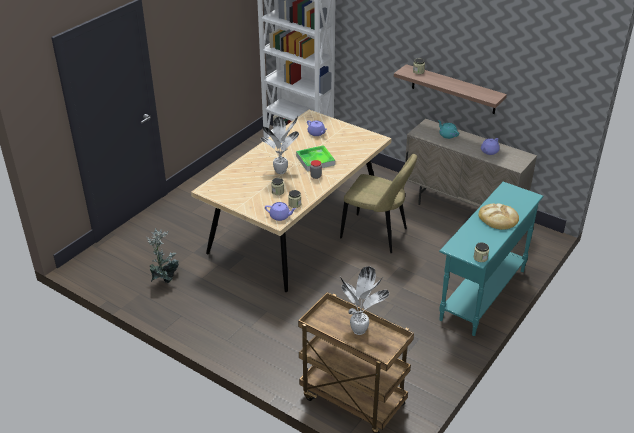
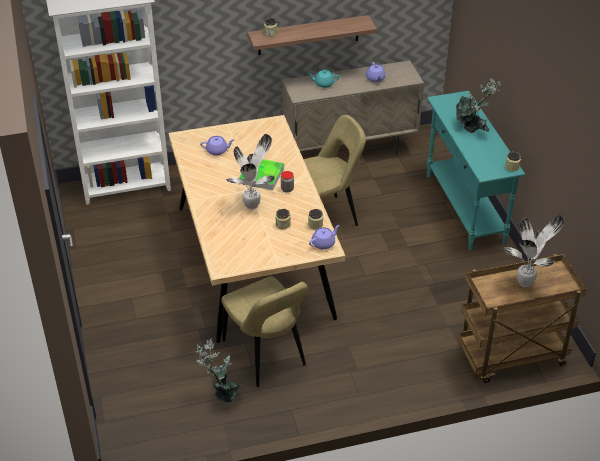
camera: 50 degrees left, 5 degrees up
bread [478,204,519,230] -> potted plant [456,78,501,133]
none -> beige chair [222,276,308,387]

